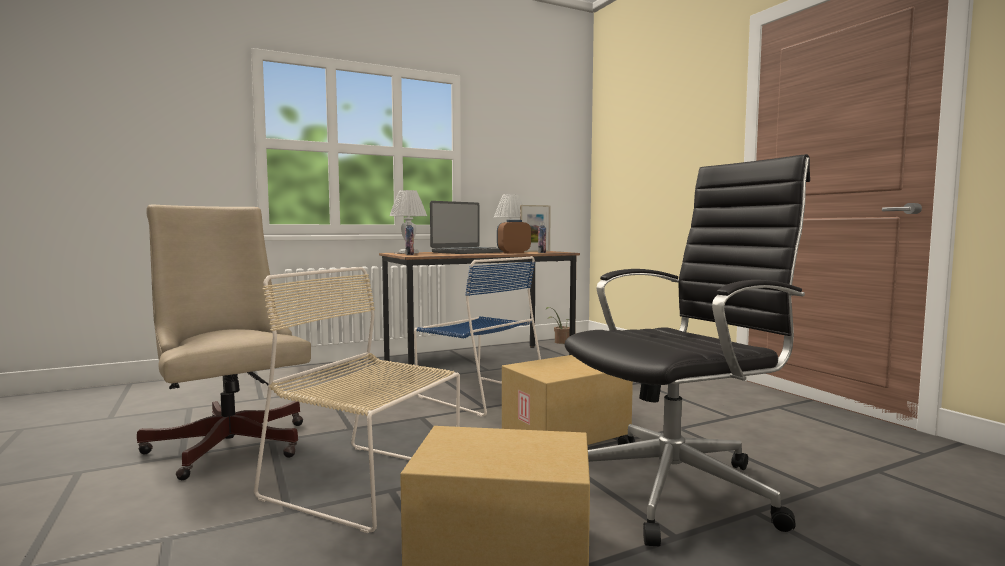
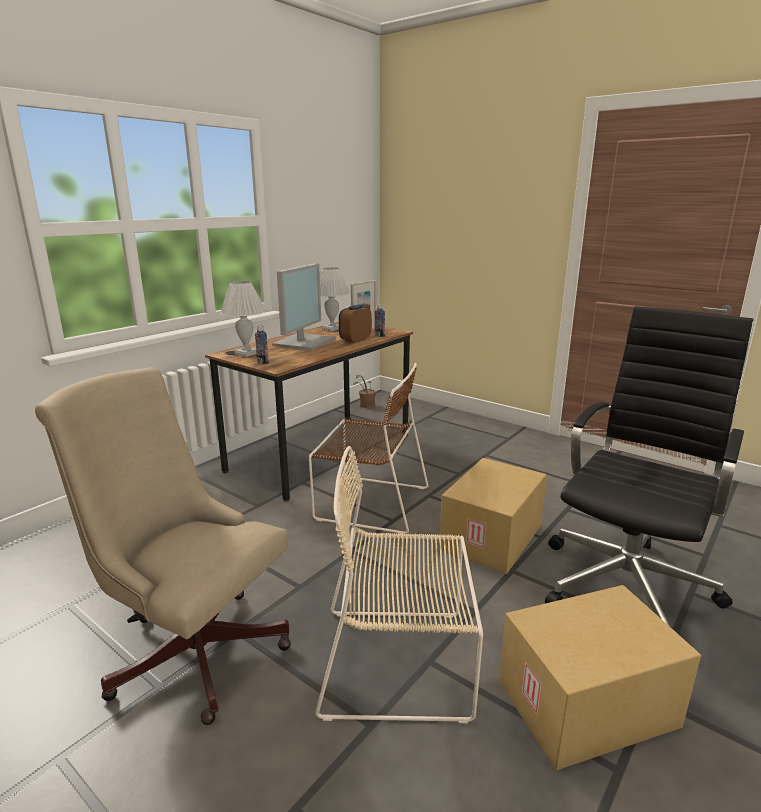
camera: 25 degrees left, 15 degrees up
blue chair [414,256,541,417] -> brown chair [309,363,428,535]
laptop [430,201,503,254] -> monitor [272,263,336,351]

